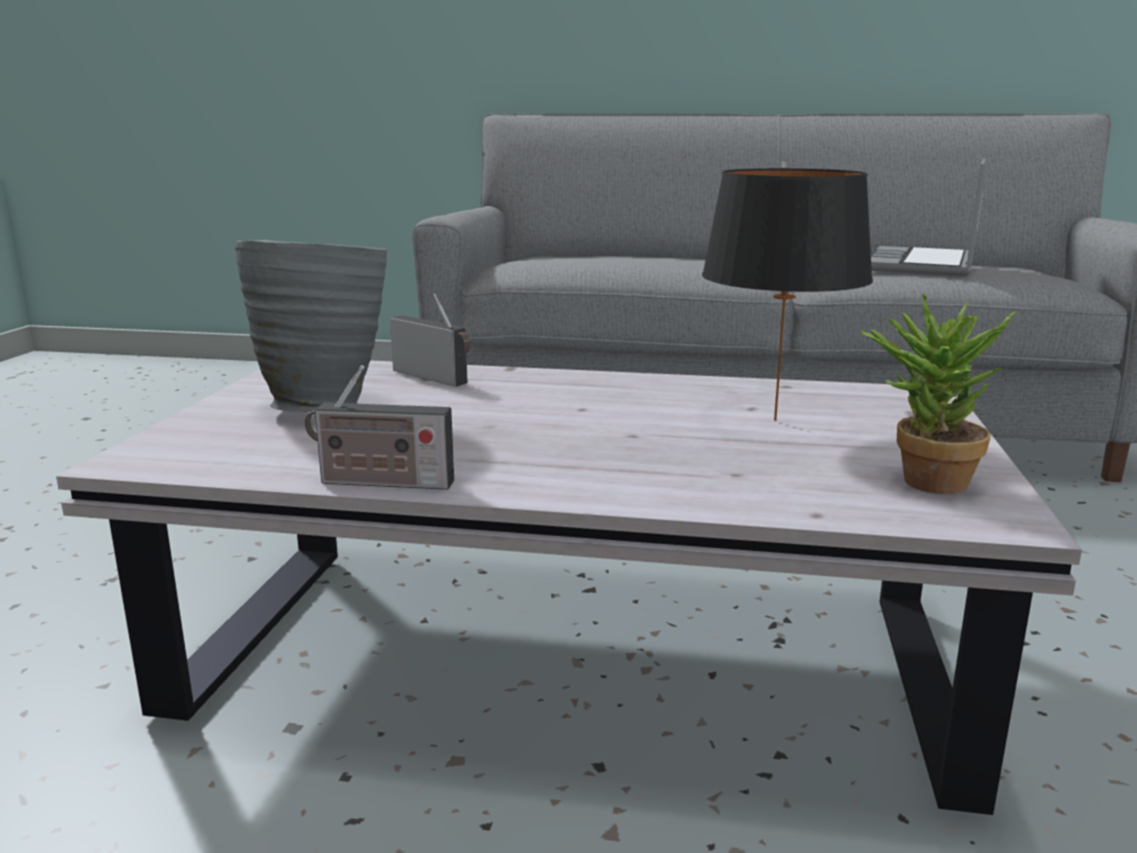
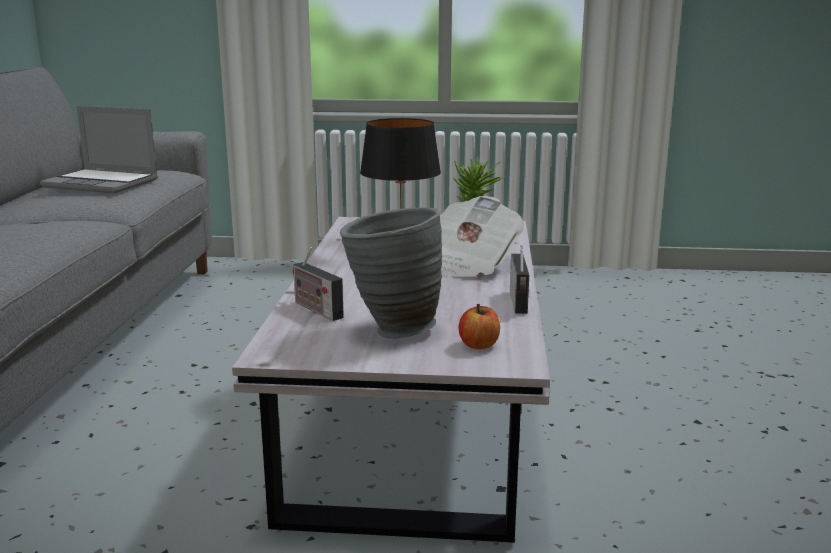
camera: 95 degrees left, 0 degrees up
radio [390,294,470,387] -> radio turned 75 degrees counterclockwise [293,247,344,321]
none -> newspaper [440,196,524,278]
none -> apple [458,304,500,349]

